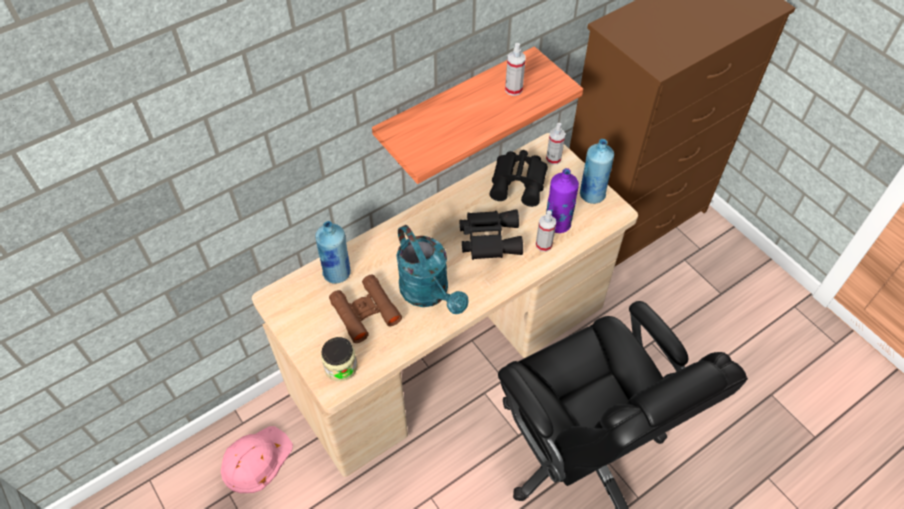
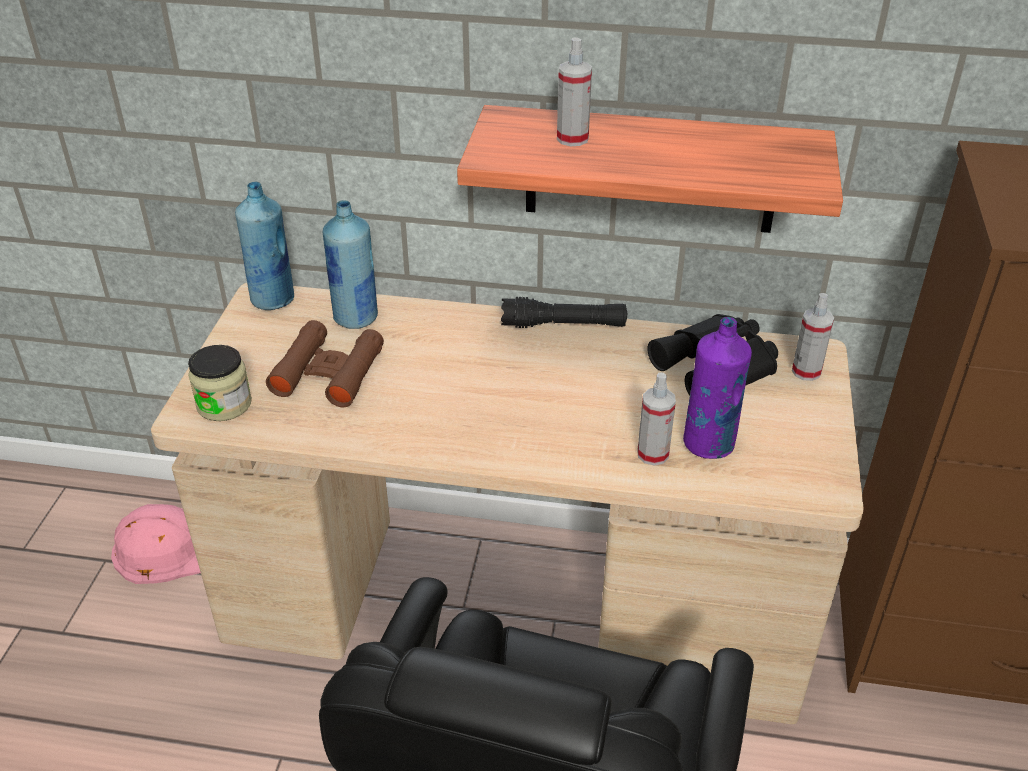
camera: 45 degrees right, 15 degrees down
turquoise watering can [396,225,468,314] -> none
black binoculars [460,209,523,260] -> none
spray bottle [505,43,526,96] -> spray bottle moved to [557,37,592,146]
blue bottle [580,139,614,204] -> blue bottle moved to [235,182,294,310]
none -> black flashlight [501,297,627,328]

